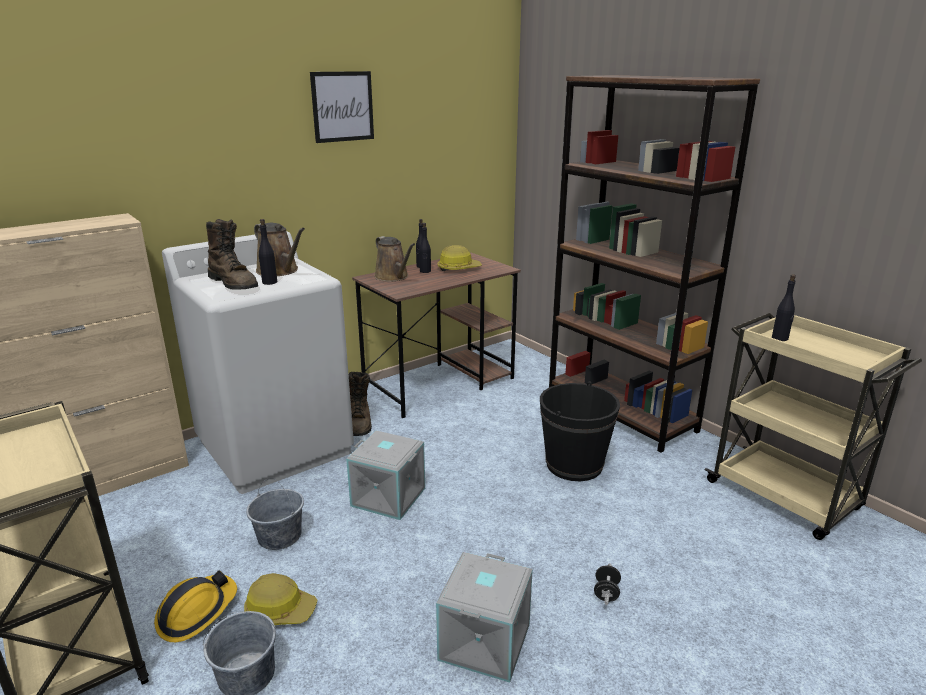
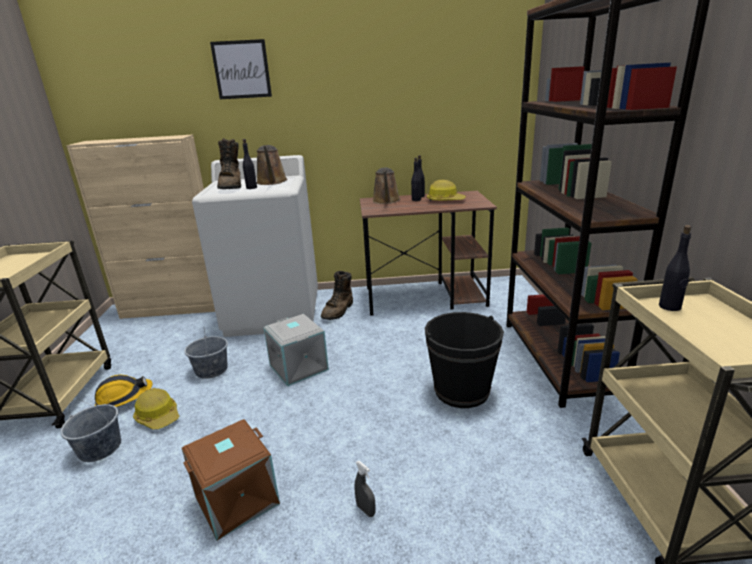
camera: 35 degrees right, 0 degrees up
picture [310,71,374,143] -> picture moved to [210,39,272,99]
grey storage box [436,552,533,682] -> brown storage box [182,419,280,541]
black dumbbell [594,563,621,605] -> grey spray bottle [355,461,376,517]

